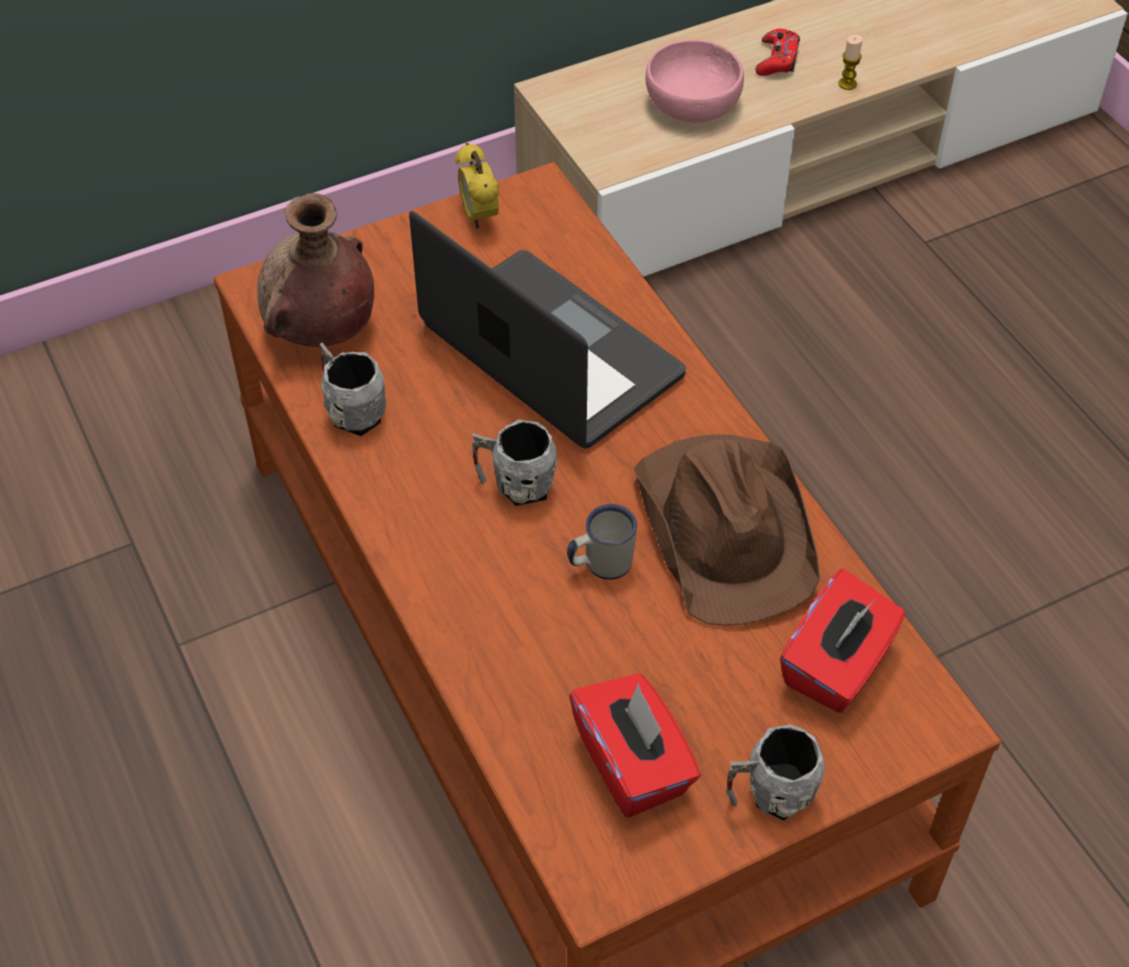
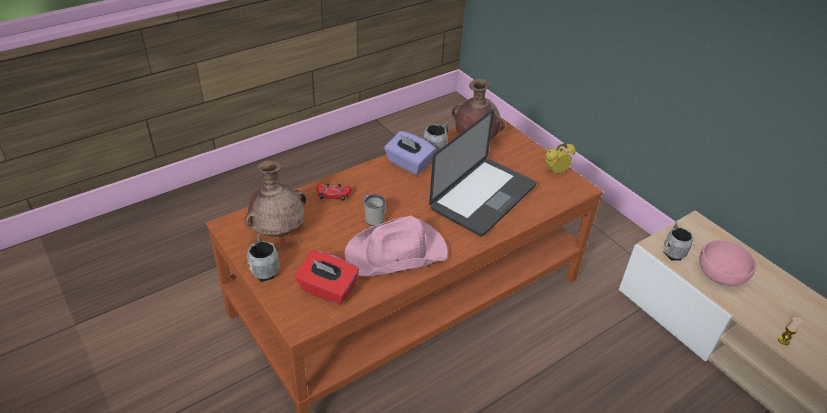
camera: 80 degrees right, 10 degrees down
grey mug [472,419,557,506] -> grey mug moved to [664,221,693,260]
red tissue box [569,673,701,817] -> brown vase [245,160,306,237]
brown hat [634,434,820,626] -> pink hat [344,216,448,277]
red game controller [755,29,800,76] -> red game controller moved to [317,183,352,201]
none -> purple tissue box [384,131,435,175]

